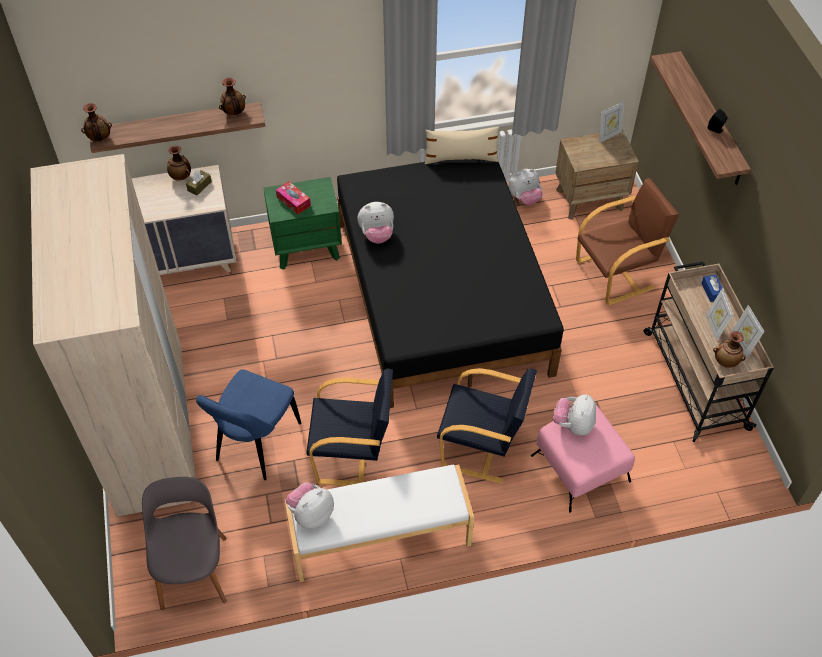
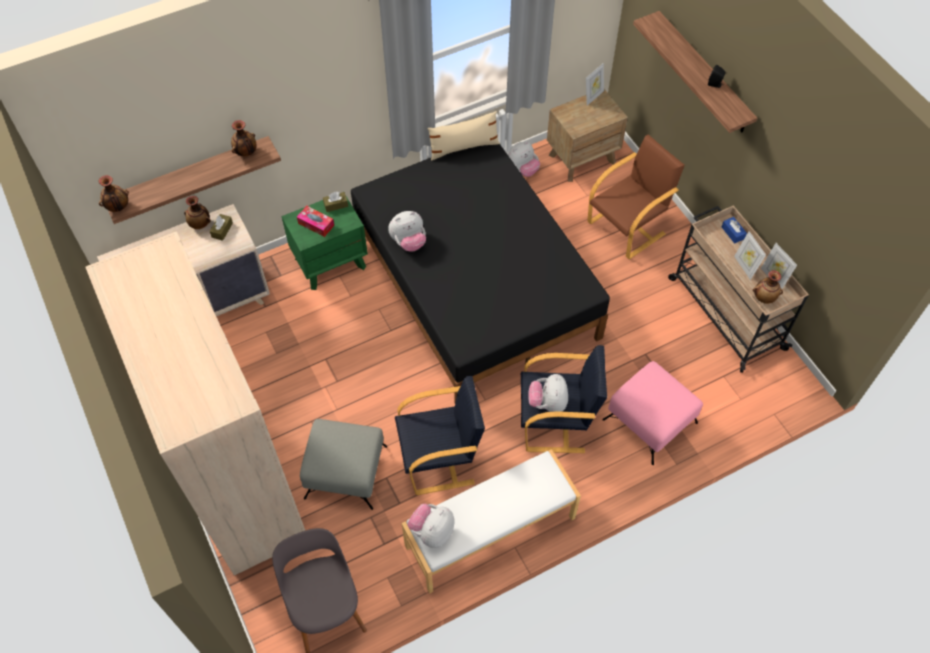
camera: 15 degrees left, 5 degrees up
blue chair [196,369,301,480] -> grey ottoman [300,419,387,510]
plush toy [553,394,596,435] -> plush toy moved to [528,374,568,412]
none -> brown tissue box [323,191,348,212]

